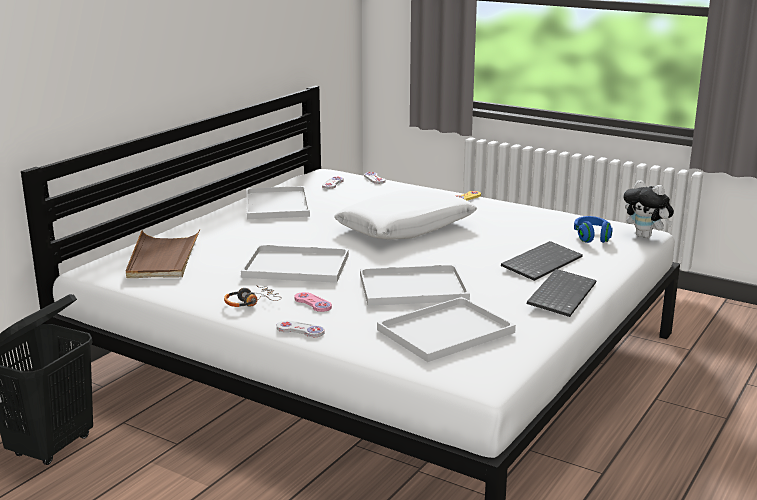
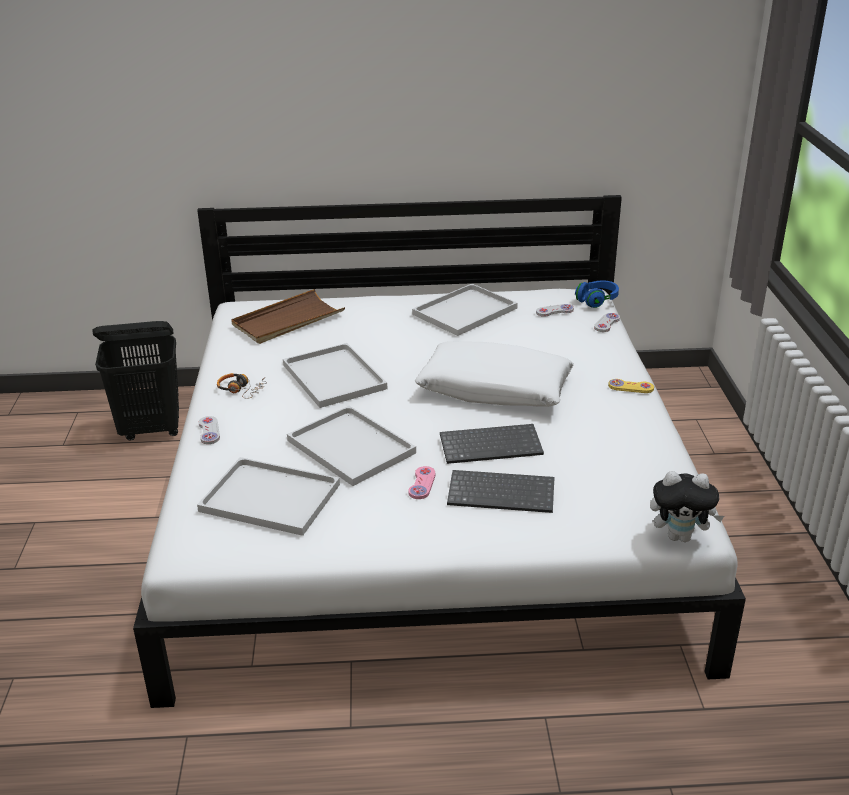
camera: 55 degrees right, 10 degrees up
pink game controller [295,292,332,312] -> pink game controller moved to [408,466,435,499]
keyboard [527,269,597,317] -> keyboard moved to [440,424,544,464]
blue headphones [574,216,613,243] -> blue headphones moved to [575,280,619,308]
plush toy [623,180,674,238] -> plush toy turned 90 degrees counterclockwise [650,471,724,542]

